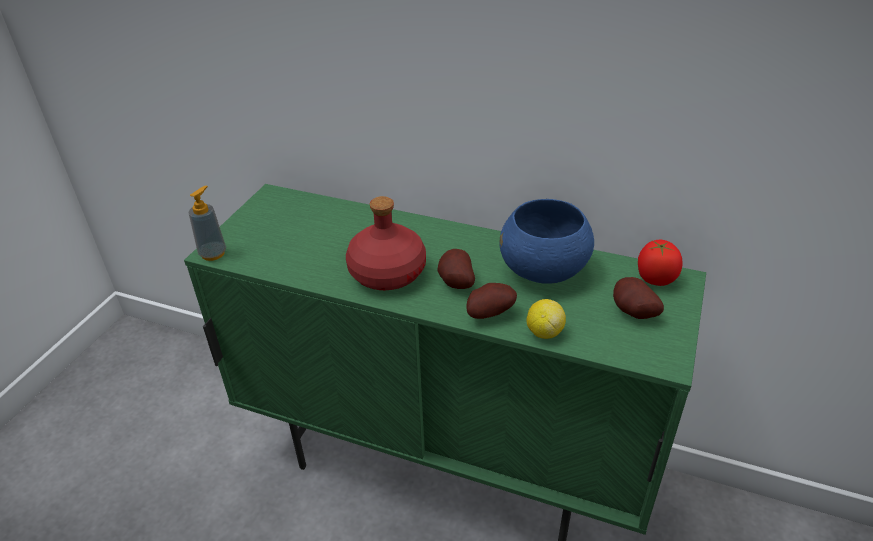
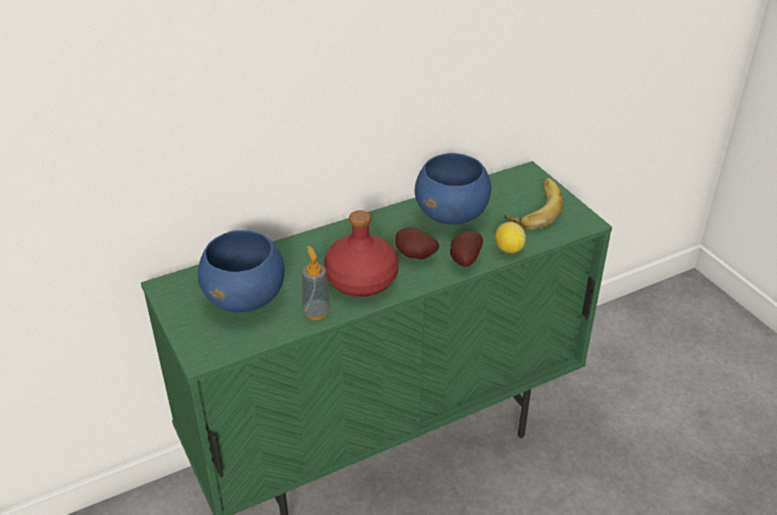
camera: 50 degrees left, 0 degrees up
soap dispenser [188,186,226,261] -> soap dispenser moved to [302,246,331,320]
potato [613,277,664,319] -> banana [504,178,563,230]
tomato [638,240,683,286] -> none
none -> blue bowl [198,230,284,312]

